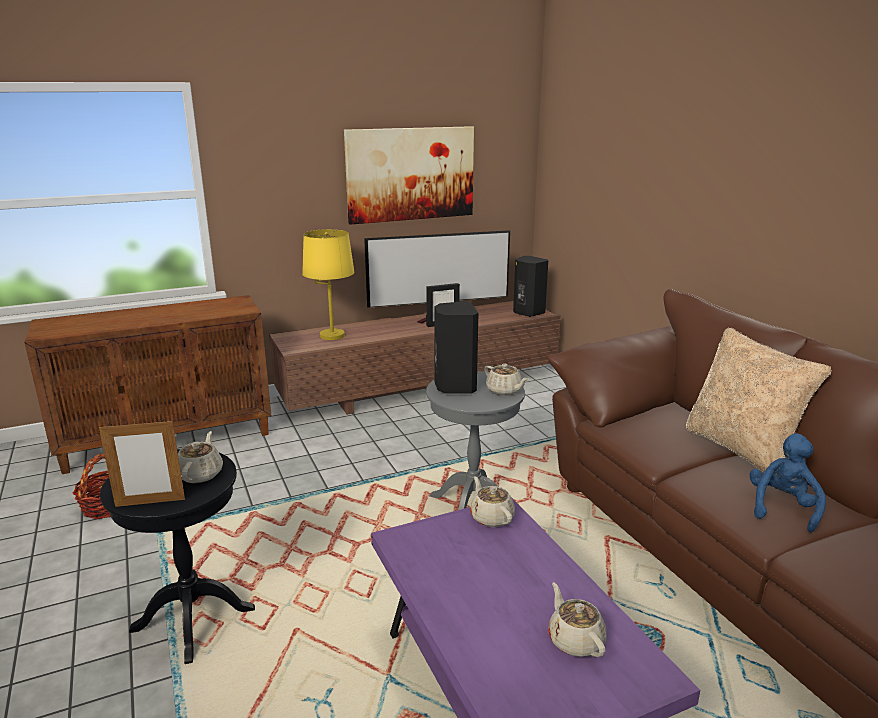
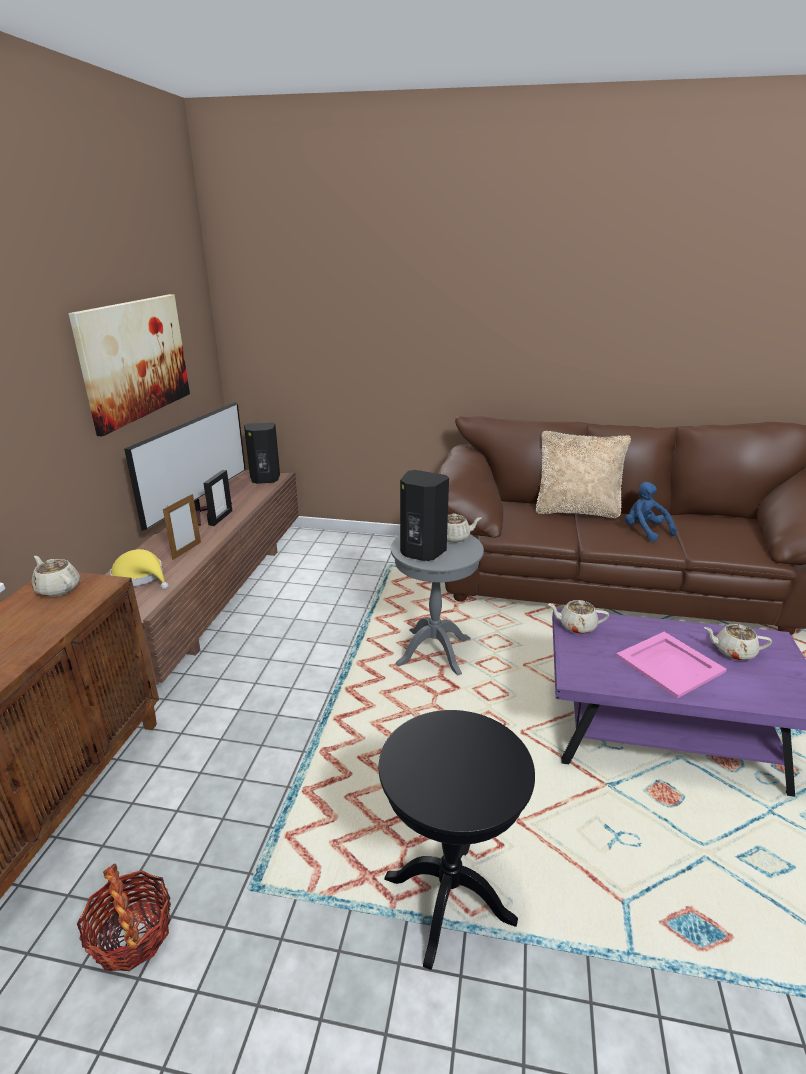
camera: 55 degrees left, 5 degrees up
picture frame [99,419,185,507] -> picture frame moved to [163,494,201,560]
beige teapot [178,431,223,483] -> beige teapot moved to [31,556,80,597]
yellow table lamp [302,229,355,340] -> yellow hat [110,549,169,590]
none -> pink tray [616,632,727,698]

